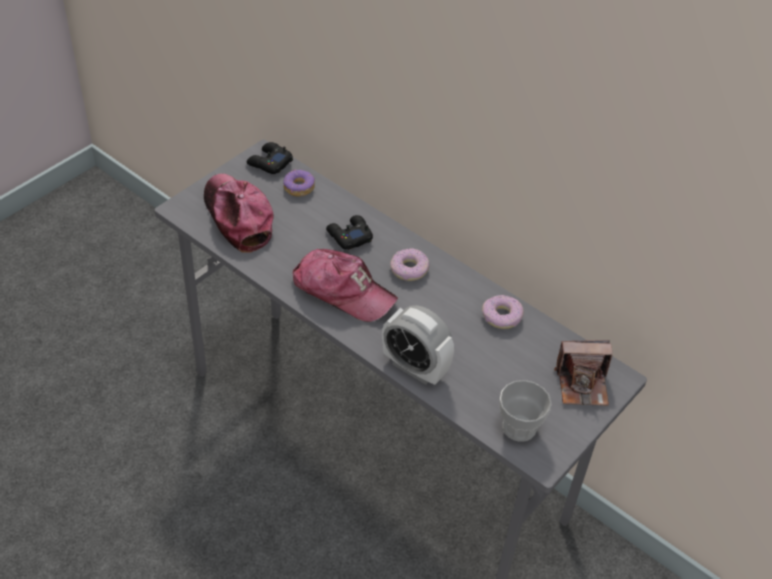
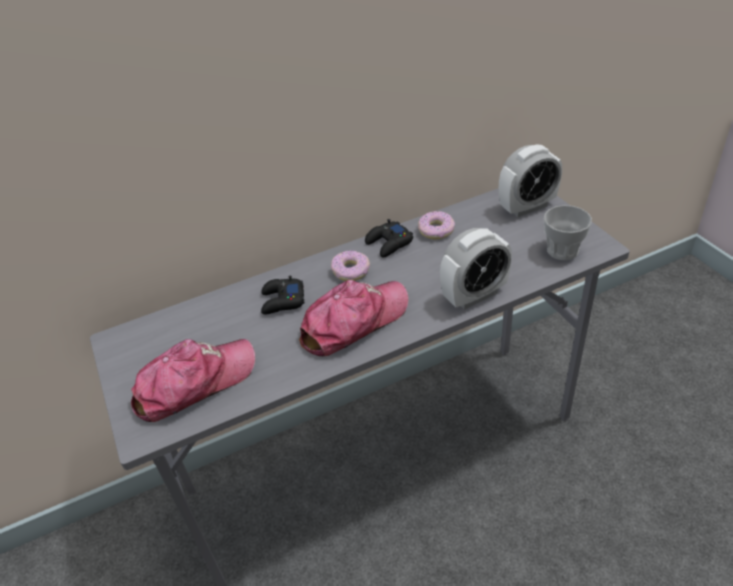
camera: 60 degrees left, 5 degrees down
cap [204,173,274,253] -> cap turned 150 degrees clockwise [131,339,255,422]
black game controller [247,142,293,174] -> black game controller moved to [365,219,413,258]
donut [283,169,315,197] -> none
camera [554,340,613,406] -> alarm clock [499,144,562,217]

